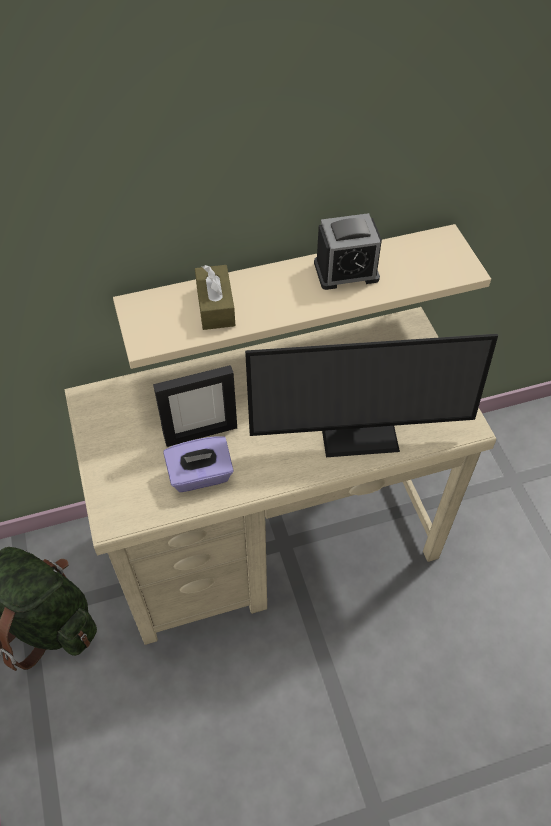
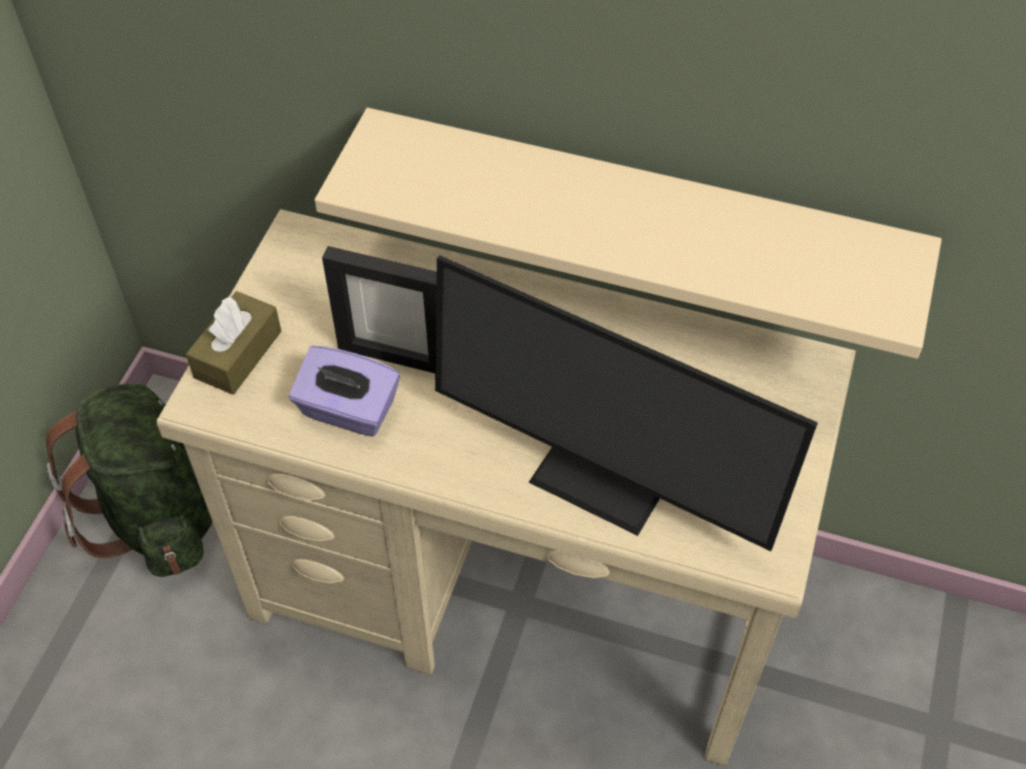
camera: 35 degrees right, 0 degrees up
brown tissue box [195,265,235,330] -> brown tissue box moved to [186,291,281,395]
alarm clock [314,213,382,290] -> none

